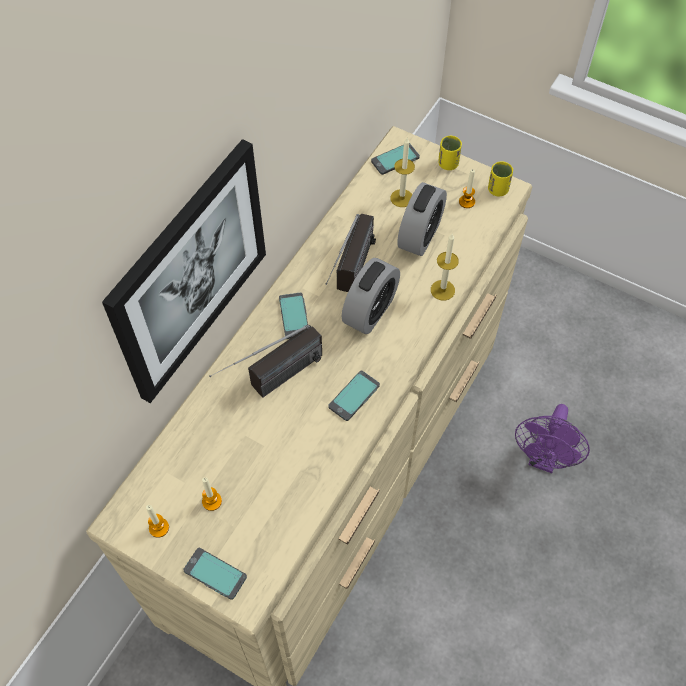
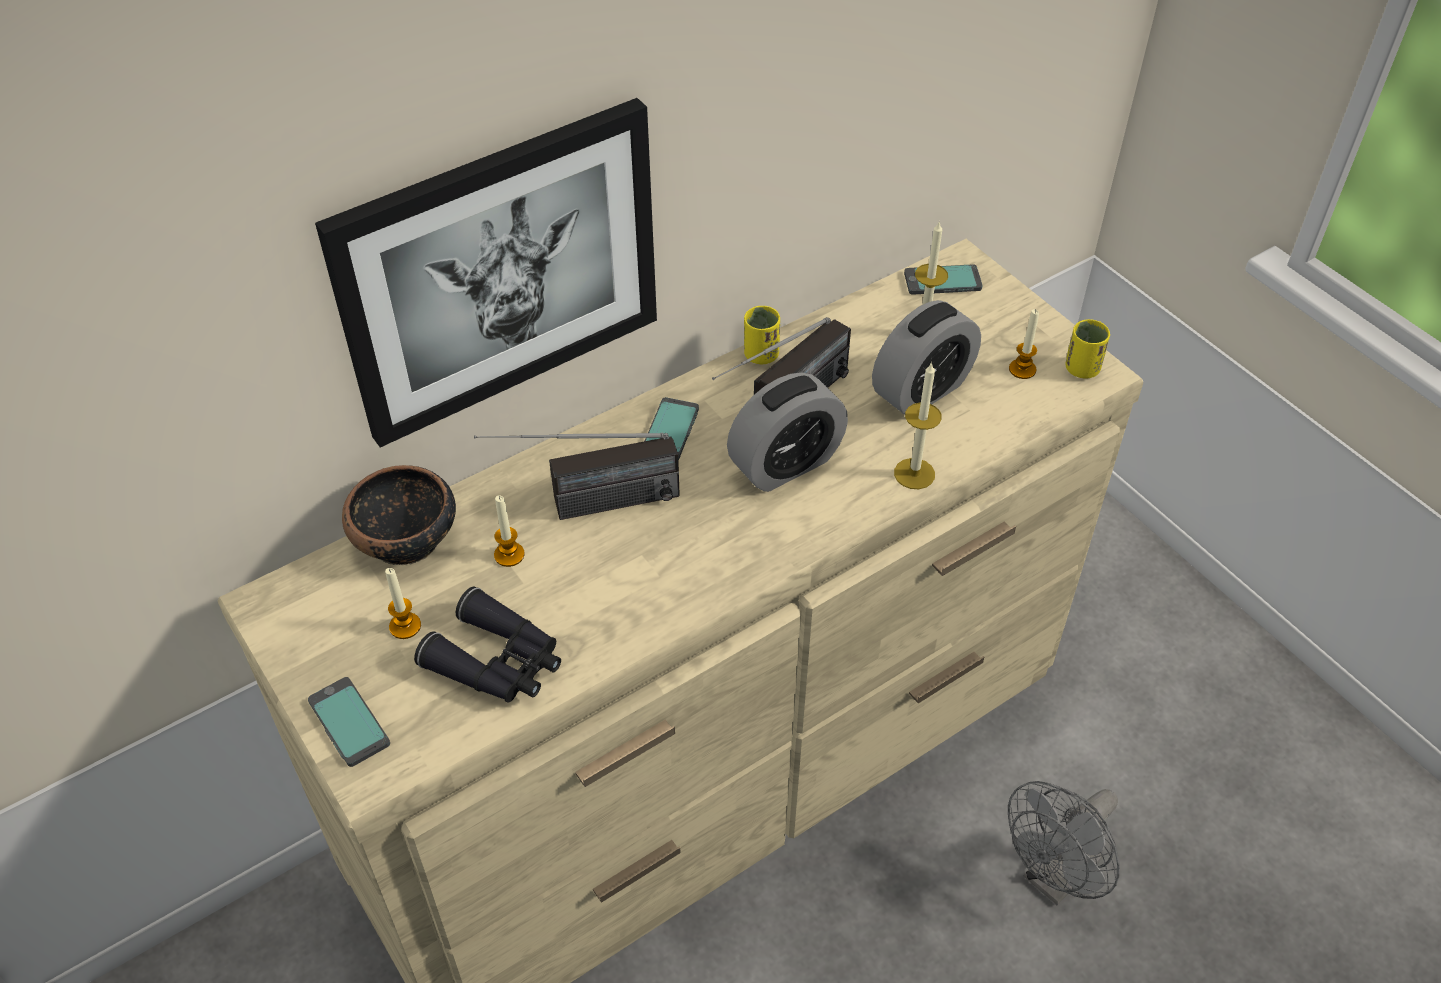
camera: 25 degrees right, 10 degrees down
candle [146,505,169,538] -> candle moved to [494,495,525,567]
phone [328,371,380,421] -> none
yellow cup [438,136,462,170] -> yellow cup moved to [744,306,780,364]
purple fan [515,404,590,473] -> grey fan [1008,781,1120,905]
none -> bowl [342,465,456,565]
none -> black binoculars [414,587,561,703]

